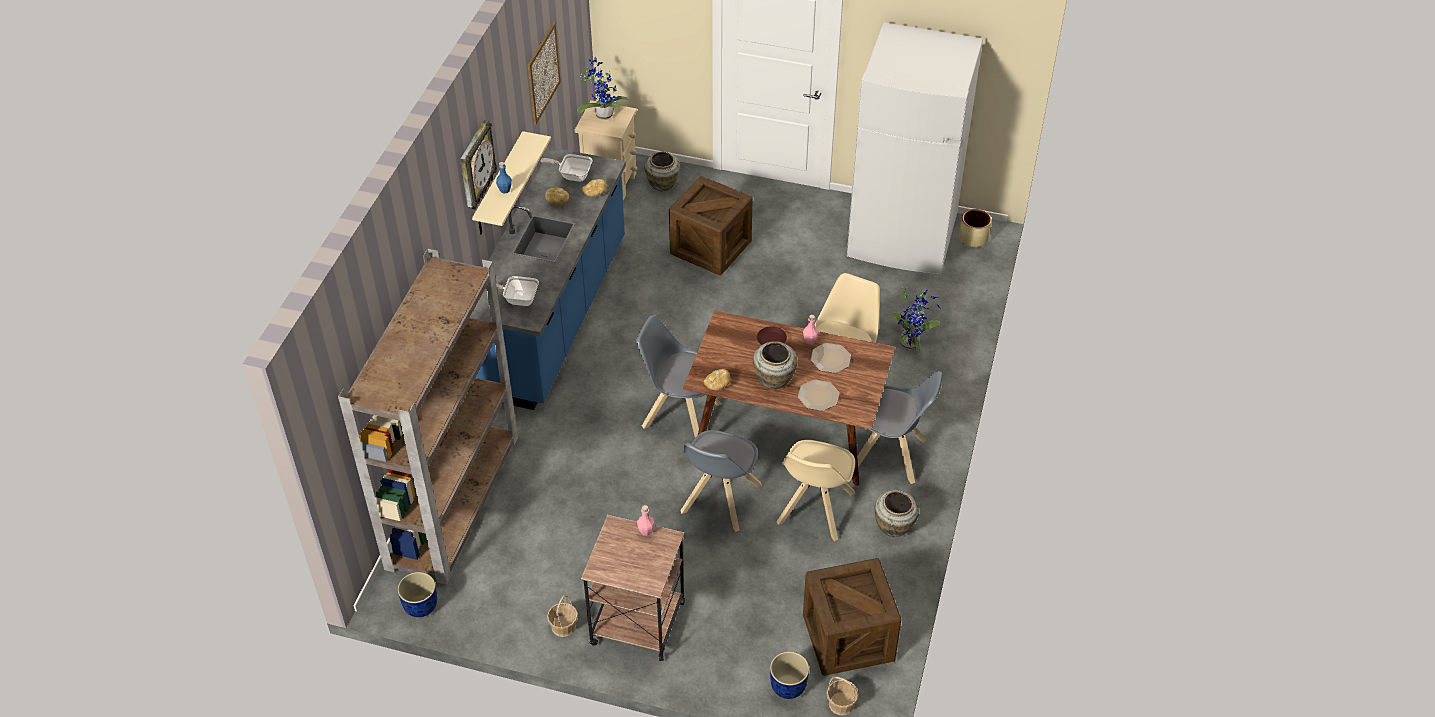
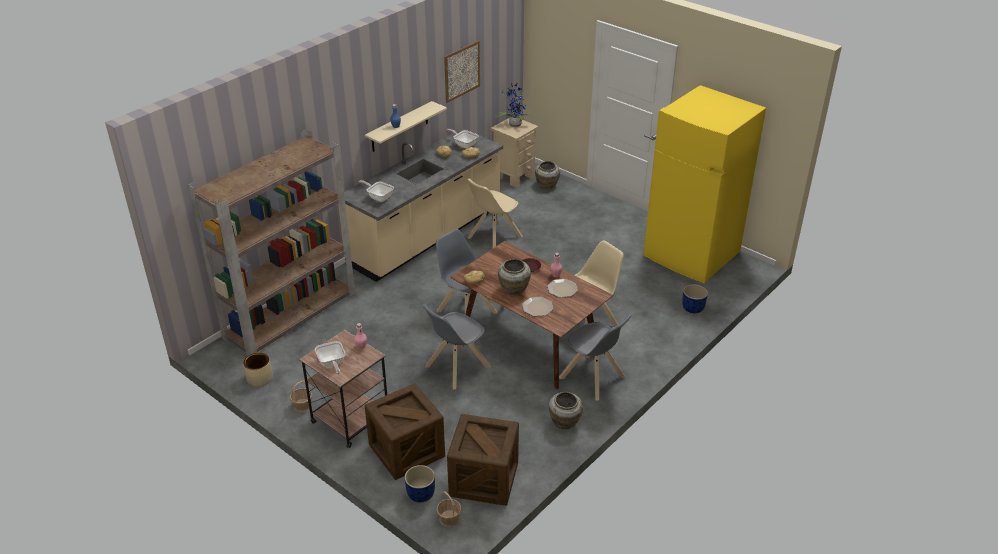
camera: 25 degrees right, 10 degrees down
blue planter [397,572,437,617] -> blue planter moved to [682,284,708,313]
wall clock [460,120,497,210] -> none
blue counter [469,147,626,410] -> beige counter [338,128,503,282]
crate [669,176,753,276] -> crate moved to [365,383,445,480]
beige chair [776,440,855,541] -> beige chair moved to [467,178,523,248]
white fridge [847,23,983,274] -> yellow fridge [643,85,766,283]
potted plant [892,286,941,351] -> none
beige planter [959,209,991,247] -> beige planter moved to [243,353,273,386]
none -> frying pan [315,341,345,374]

